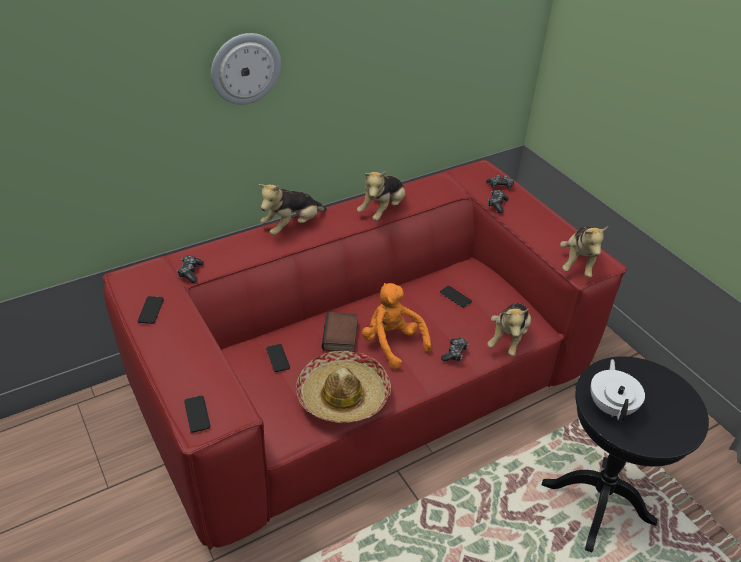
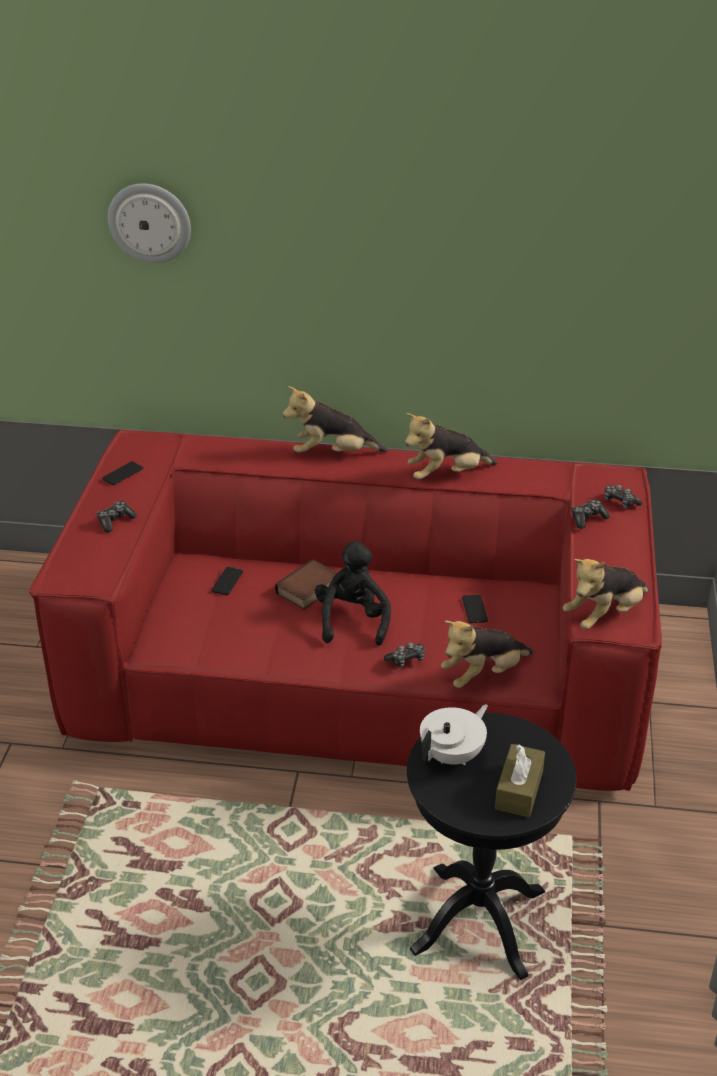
camera: 40 degrees right, 5 degrees down
game controller [177,255,204,283] -> game controller moved to [97,501,137,532]
phone [184,395,211,433] -> none
wall clock [211,33,281,105] -> wall clock moved to [108,184,191,263]
hat [296,351,391,423] -> none
orange plush toy [362,283,431,369] -> black plush toy [315,541,391,646]
none -> brown tissue box [495,744,545,817]

